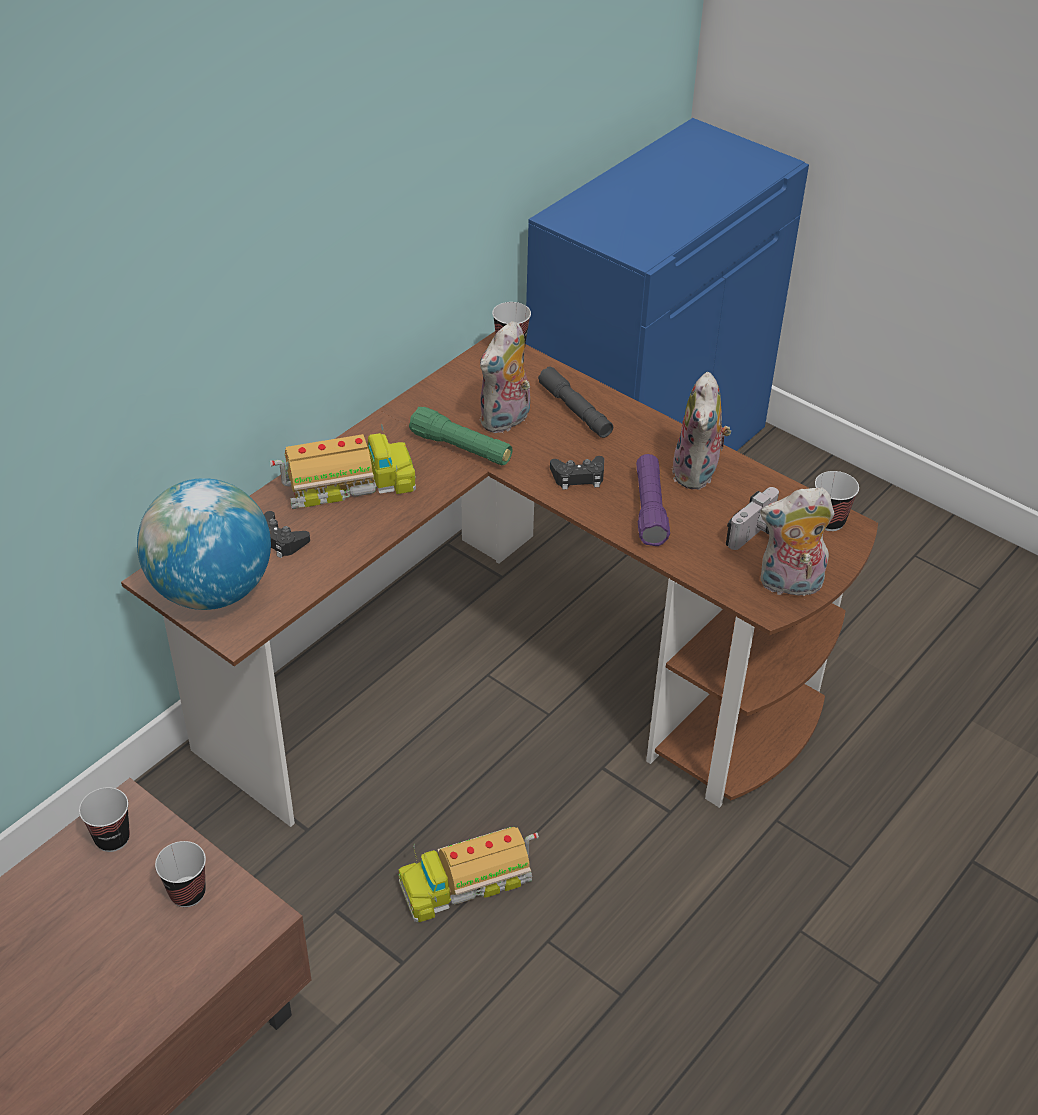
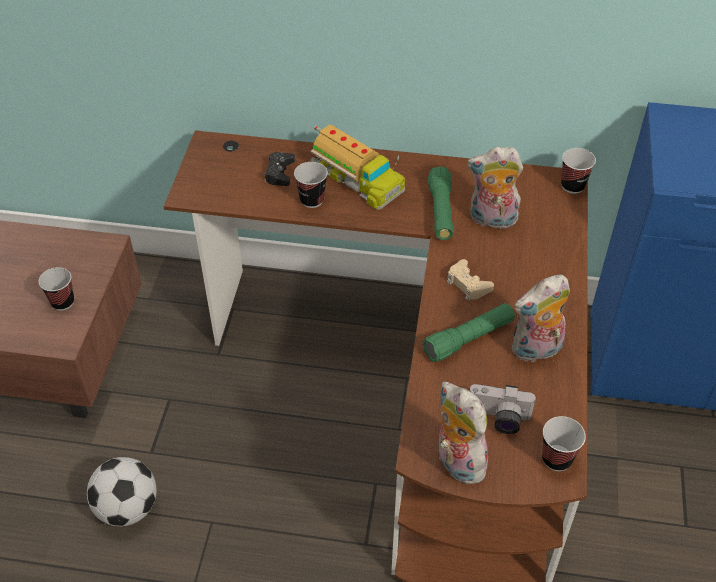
camera: 60 degrees right, 5 degrees up
cup [79,787,130,852] -> cup moved to [294,162,328,208]
globe [137,478,271,610] -> none
toy truck [398,827,539,922] -> none
grey flashlight [538,367,613,438] -> none
black game controller [550,456,604,490] -> beige game controller [447,259,494,300]
purple flashlight [636,454,670,546] -> green flashlight [423,303,515,362]
none -> football [87,457,157,526]

